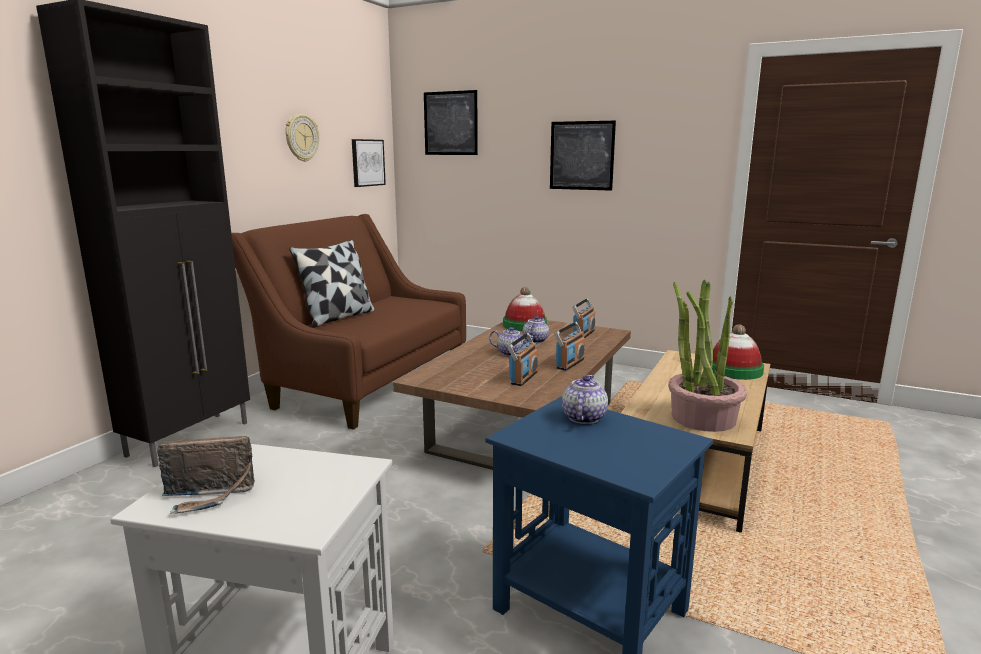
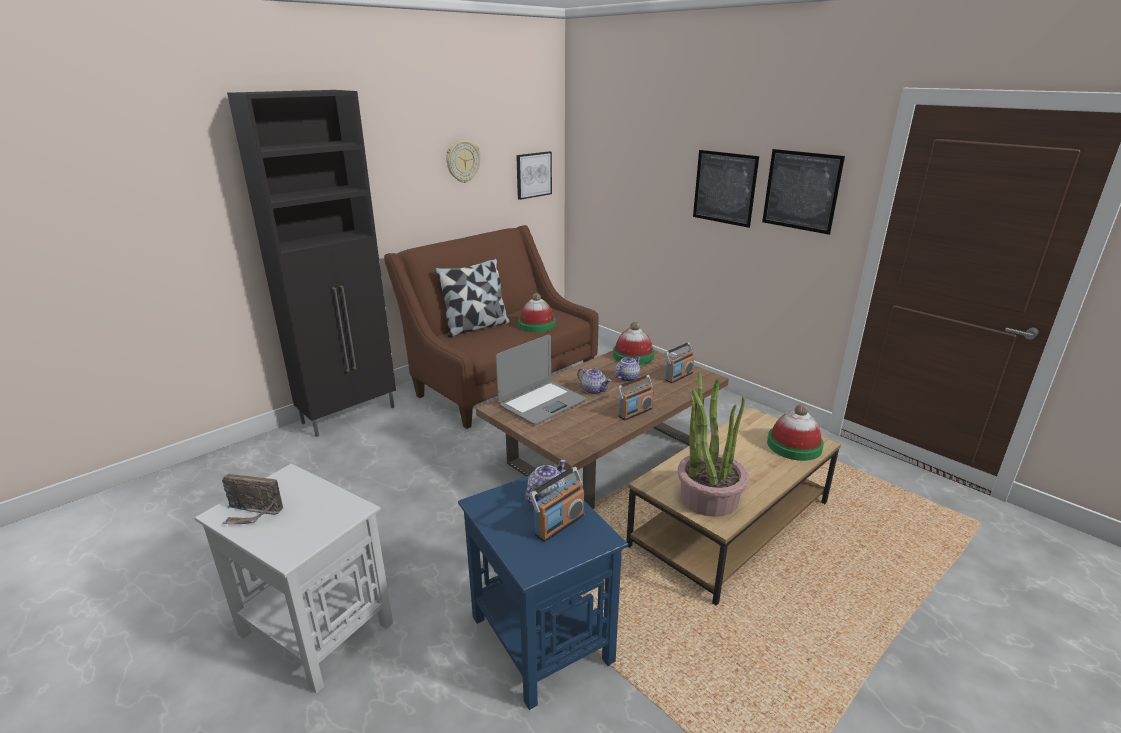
camera: 20 degrees right, 10 degrees up
picture [424,90,478,155] -> picture moved to [762,149,845,235]
radio [507,333,538,386] -> radio moved to [529,467,585,542]
none -> laptop [496,334,586,424]
none -> hat [518,293,556,333]

